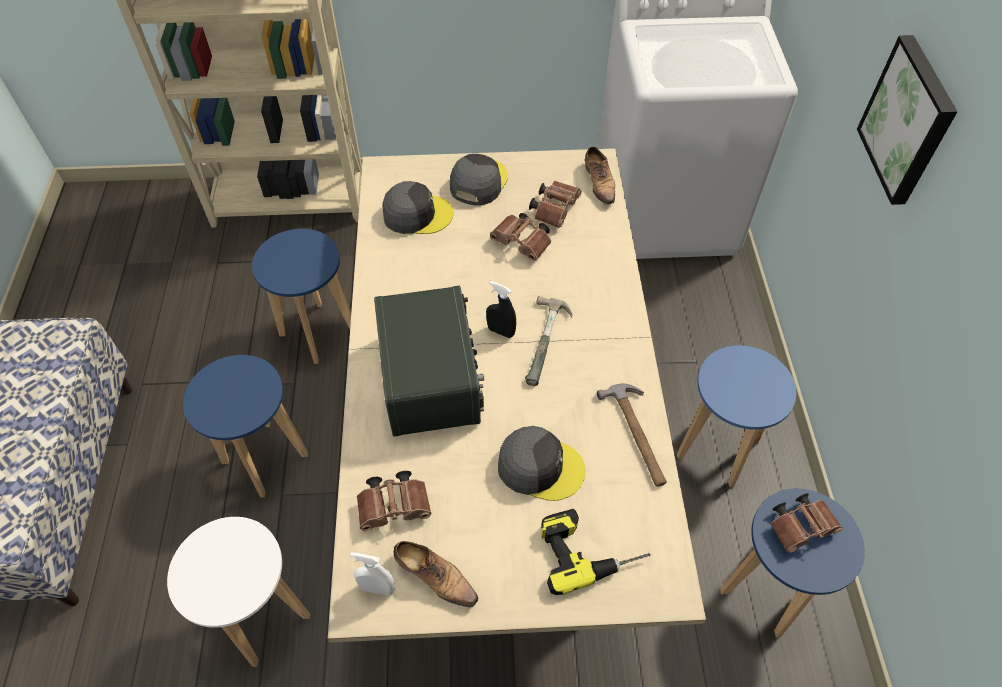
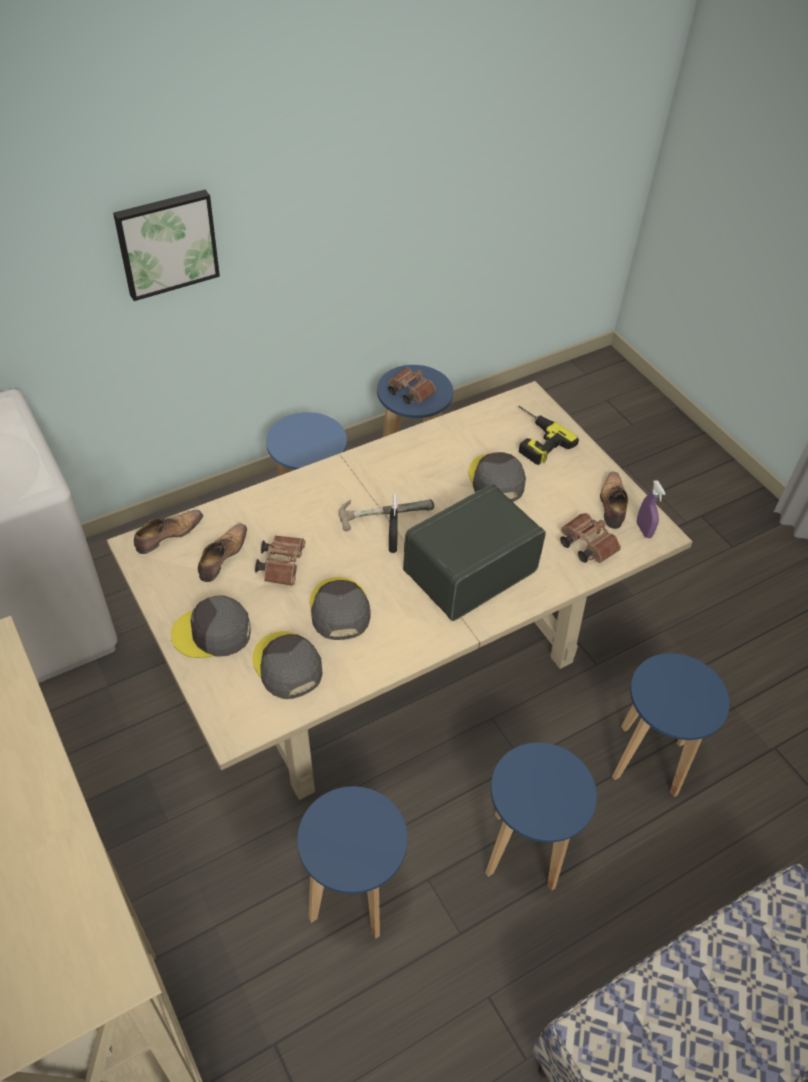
camera: 120 degrees left, 5 degrees down
white stool [167,517,310,667] -> blue stool [612,653,730,797]
white spray bottle [350,552,395,596] -> purple spray bottle [637,480,666,538]
brown binoculars [529,181,582,228] -> shoe [198,523,247,582]
hammer [597,383,667,487] -> none
none -> grey cap [310,577,371,640]

